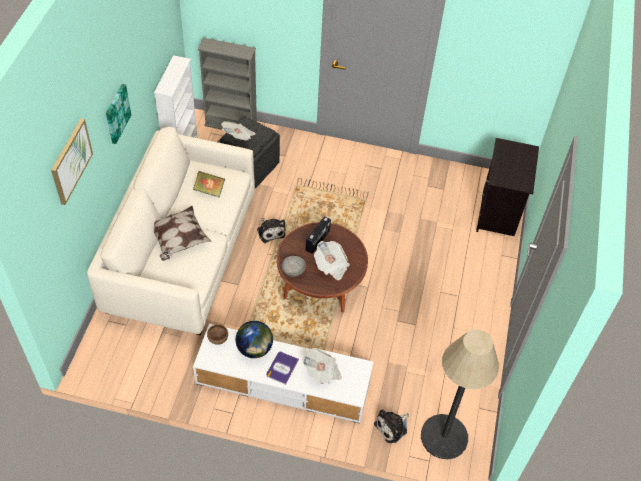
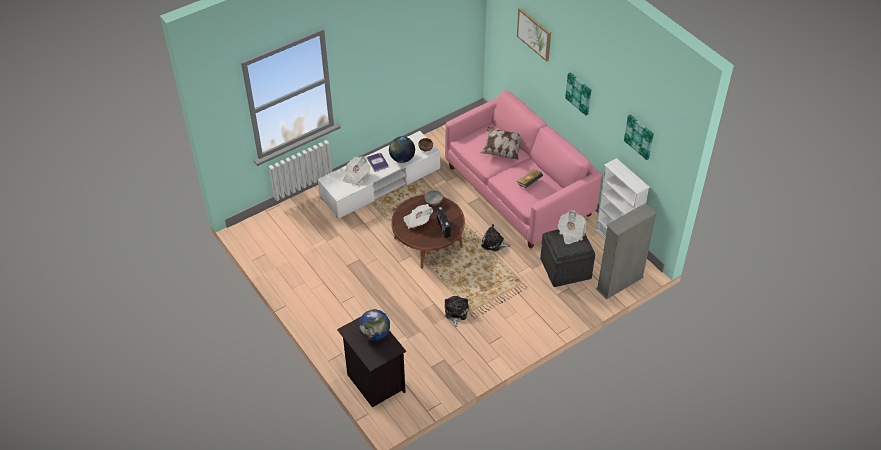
camera: 135 degrees right, 5 degrees down
white sofa [87,127,255,336] -> pink sofa [445,90,602,249]
plush toy [374,409,409,443] -> plush toy moved to [445,296,469,327]
floor lamp [421,329,499,459] -> none
none -> globe [358,309,390,341]
none -> picture [624,114,654,160]

